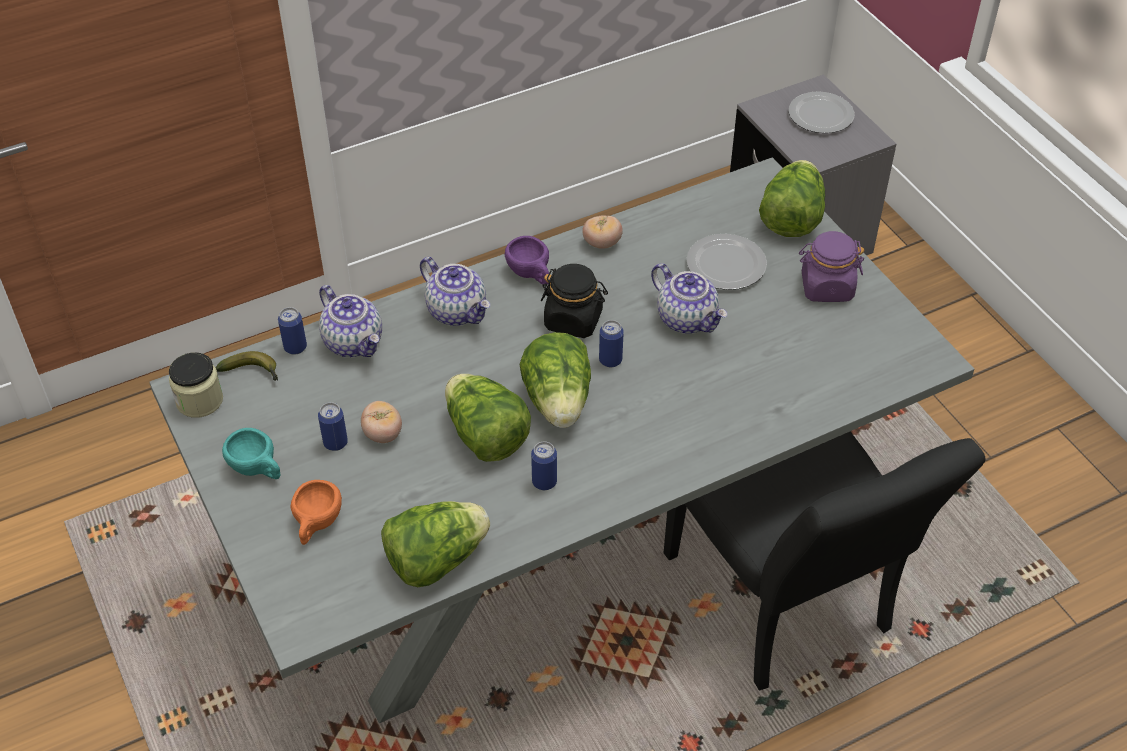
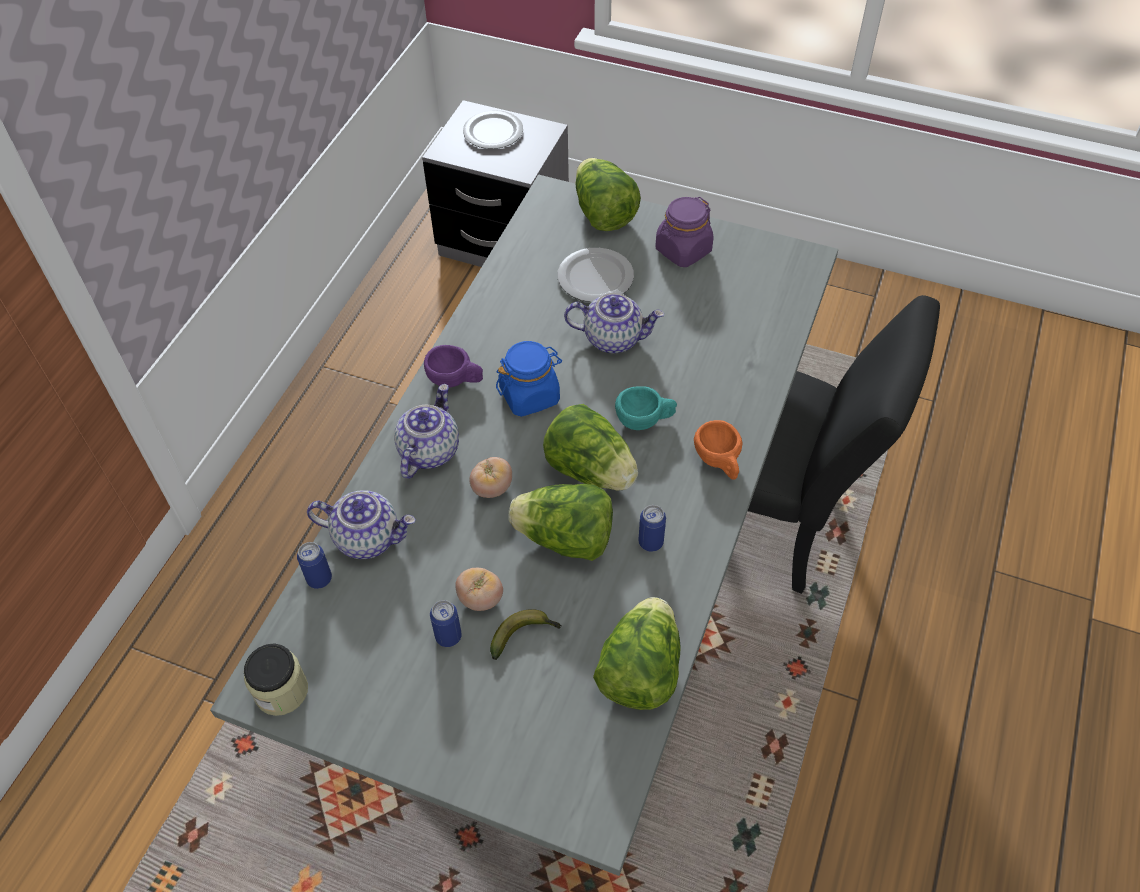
camera: 40 degrees left, 5 degrees up
banana [216,351,278,381] -> banana moved to [490,609,562,660]
turquoise cup [222,428,281,479] -> turquoise cup moved to [615,386,677,430]
orange cup [291,480,342,545] -> orange cup moved to [694,420,743,480]
teapot [420,257,490,326] -> teapot turned 75 degrees counterclockwise [394,384,459,479]
black jar [541,264,608,338] -> blue jar [496,341,562,417]
tomato [582,215,623,249] -> tomato moved to [469,457,512,498]
can [599,320,624,368] -> none

